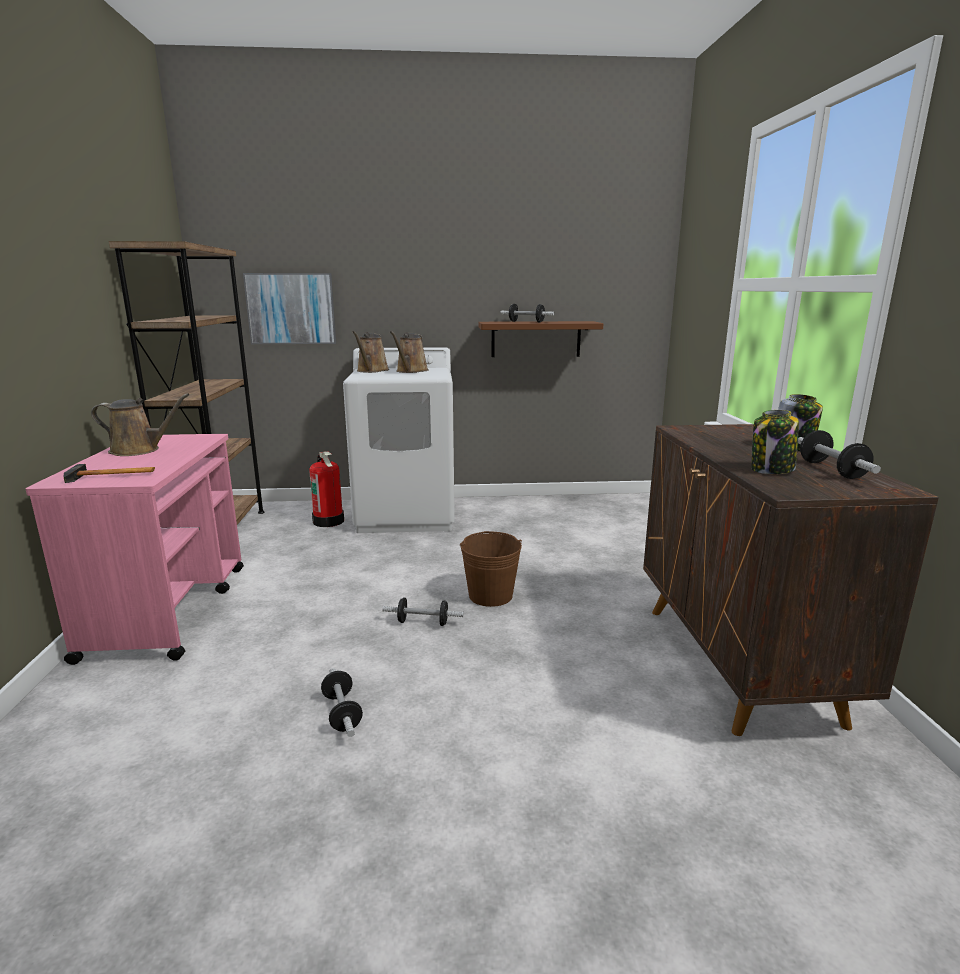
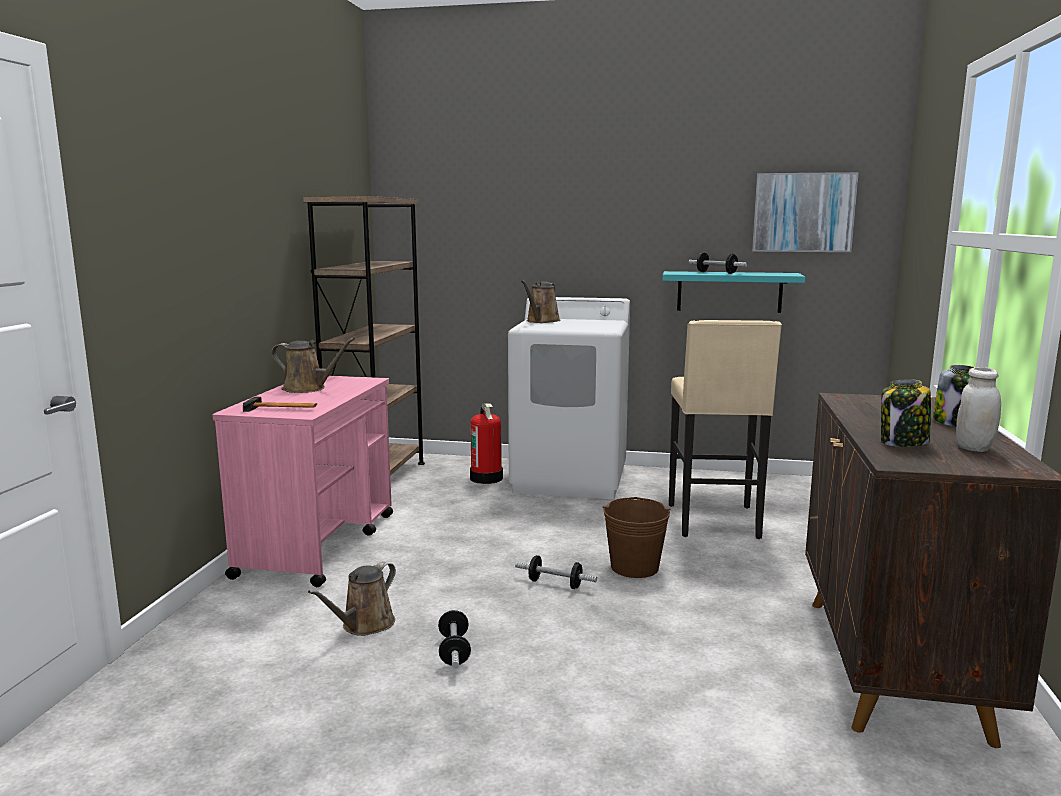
camera: 15 degrees right, 5 degrees down
picture [243,273,336,344] -> picture moved to [752,172,859,252]
brown watering can [390,331,429,373] -> brown watering can moved to [308,562,396,636]
brown shelf [479,321,603,357] -> turquoise shelf [662,271,805,313]
dumbbell [798,430,881,479] -> white jar [956,367,1001,452]
none -> beige stool [669,320,782,539]

